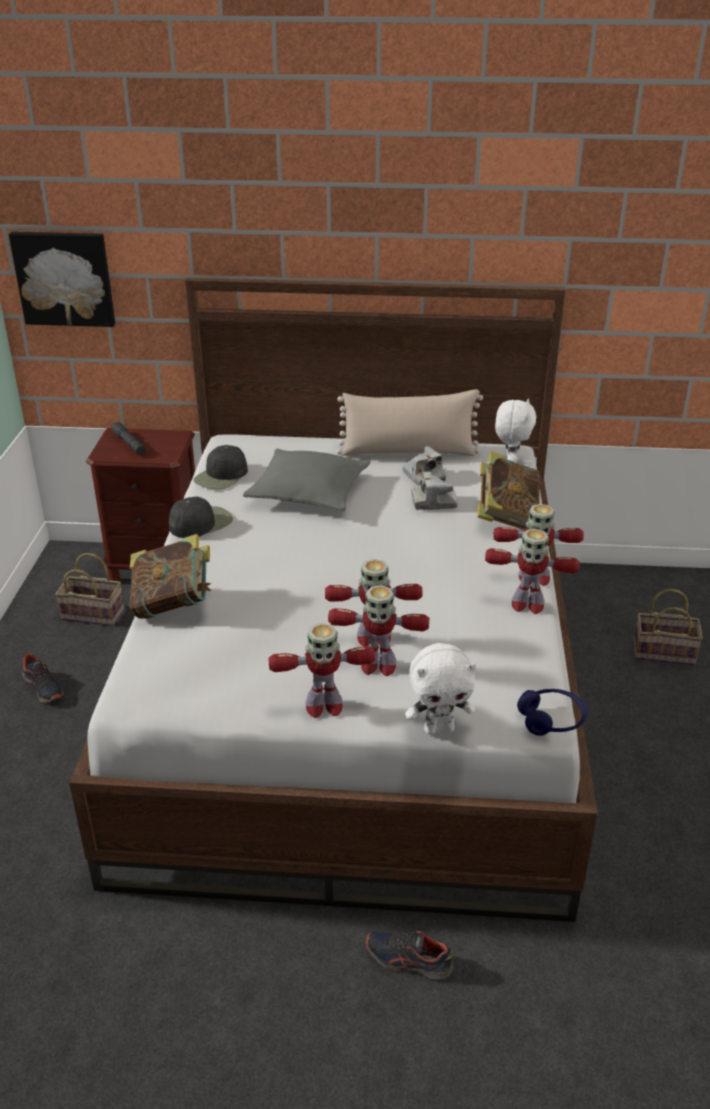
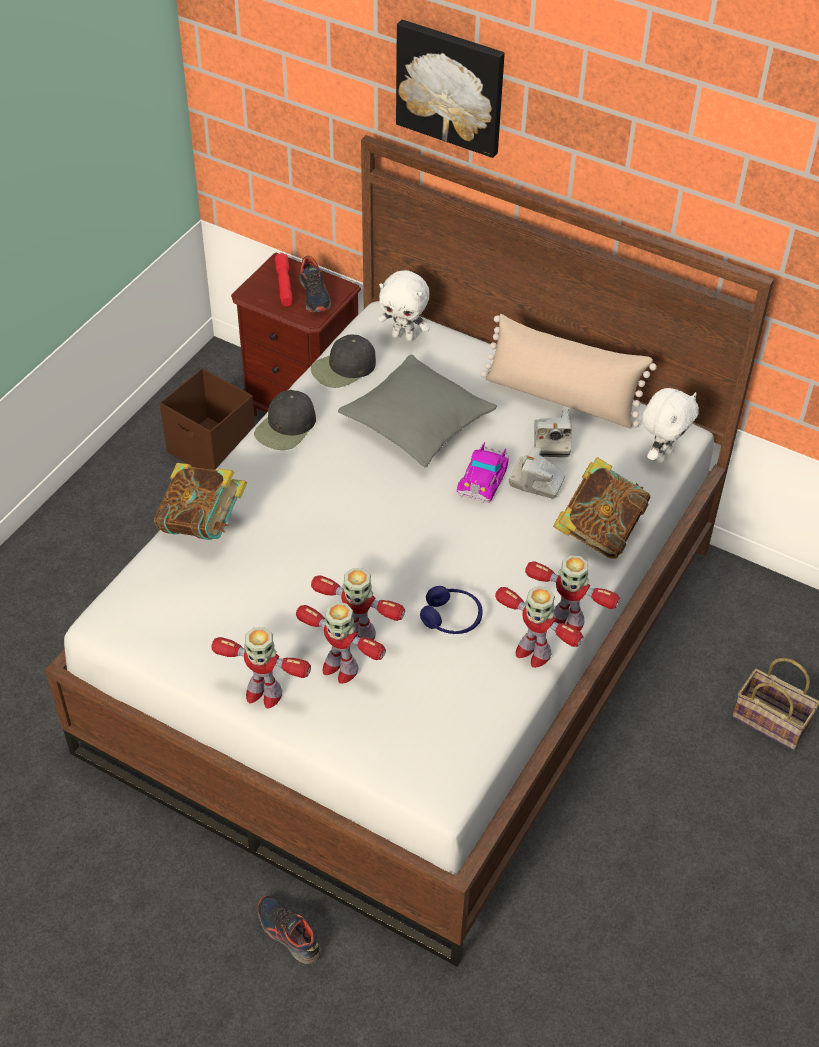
camera: 25 degrees right, 15 degrees up
picture [9,232,115,327] -> picture moved to [396,20,505,158]
shoe [22,653,63,703] -> shoe moved to [300,255,331,312]
basket [55,553,124,626] -> brown storage box [160,368,255,470]
grey flashlight [111,422,146,455] -> red flashlight [275,253,293,306]
black cap [169,497,233,538] -> black cap turned 135 degrees clockwise [254,390,316,450]
white plush toy [405,643,476,734] -> white plush toy moved to [378,270,430,341]
blue headphones [517,689,587,736] -> blue headphones moved to [420,586,483,634]
none -> toy car [457,442,509,503]

